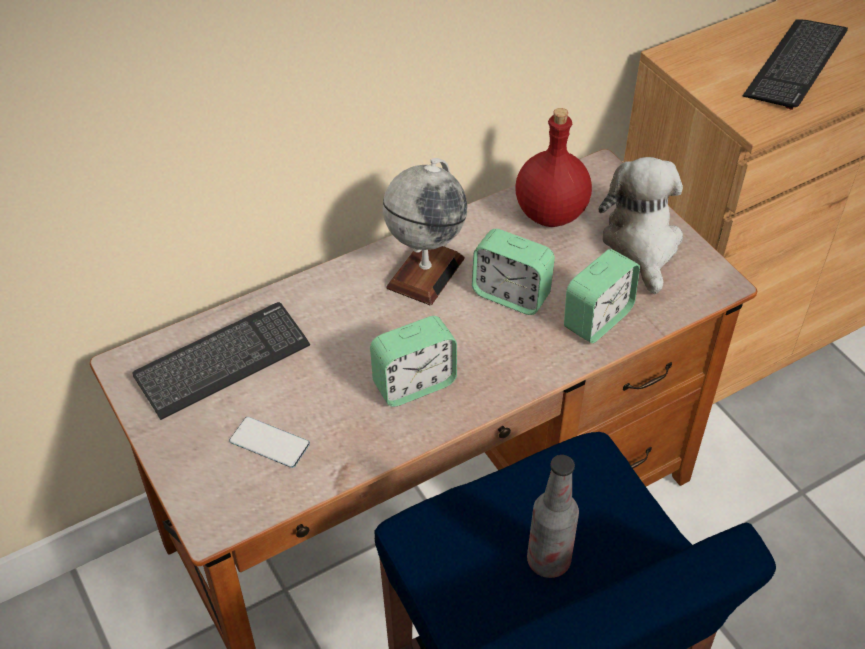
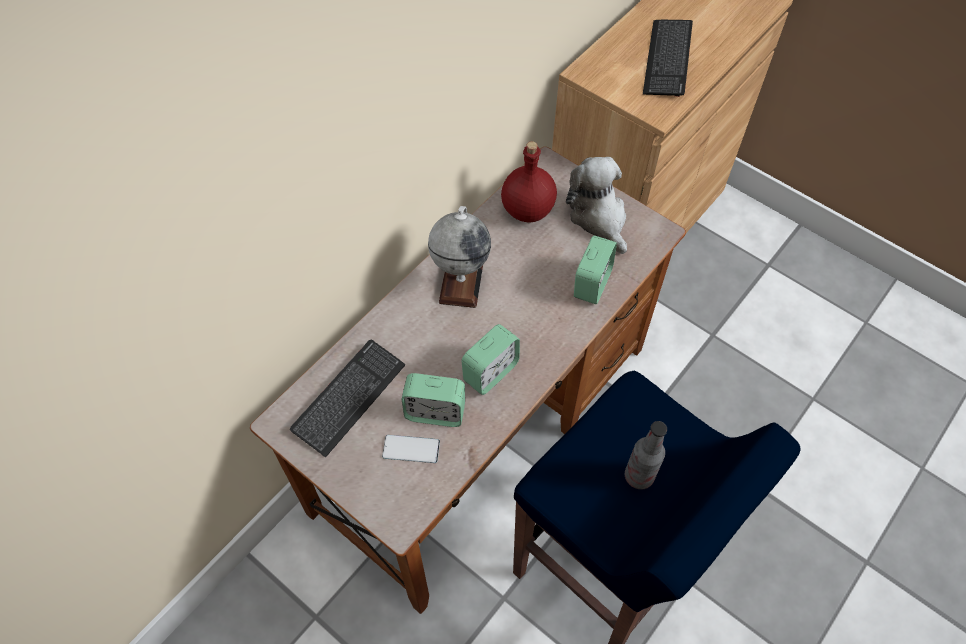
camera: 20 degrees left, 10 degrees up
alarm clock [472,229,555,315] -> alarm clock moved to [402,373,465,427]

